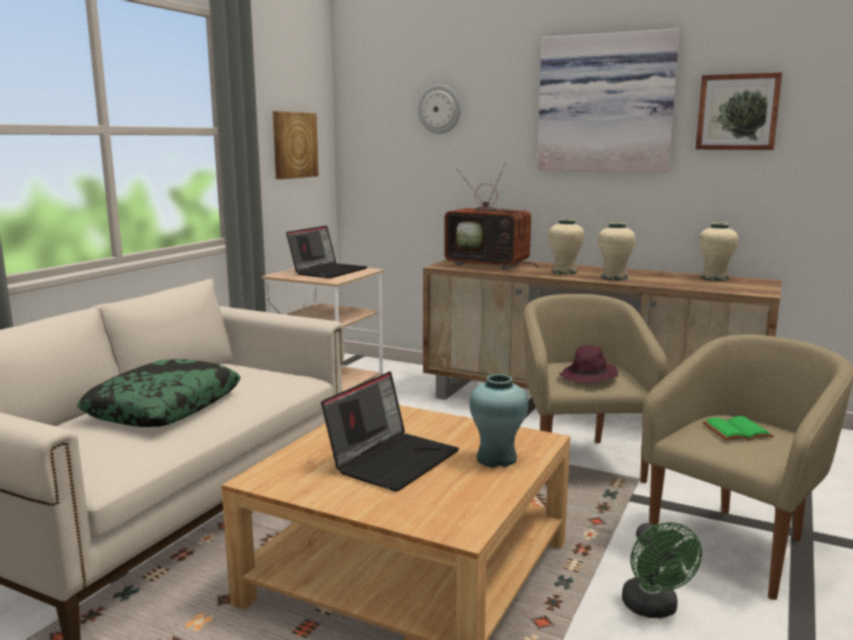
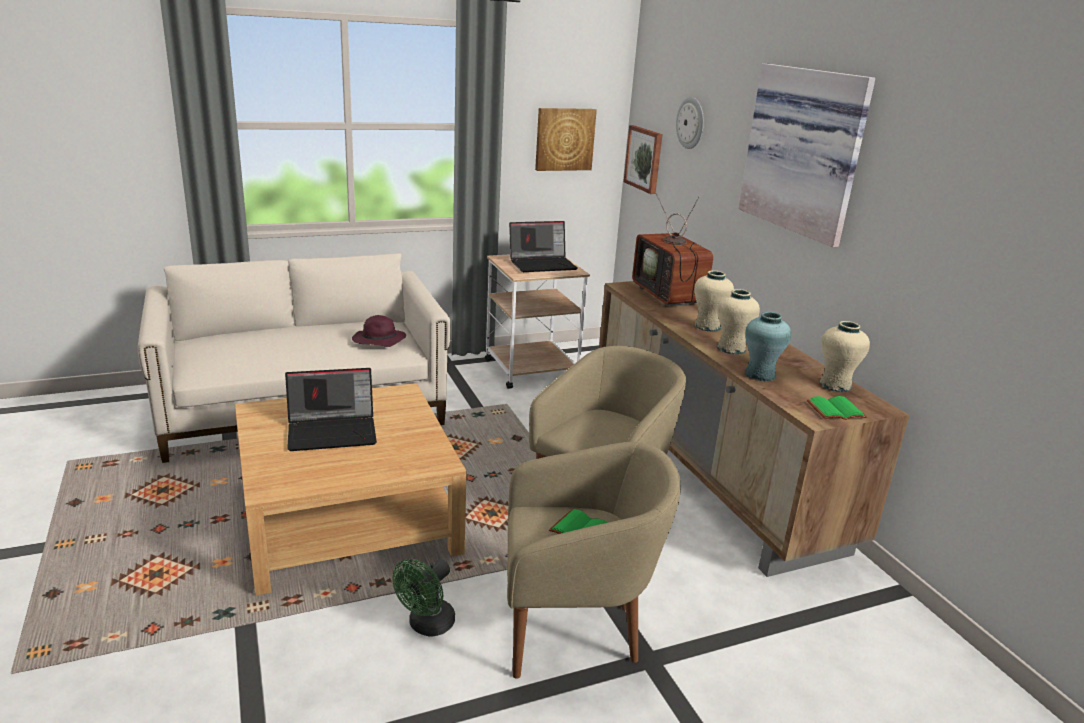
camera: 40 degrees right, 10 degrees up
pillow [77,359,241,427] -> none
turquoise vase [470,374,528,468] -> turquoise vase moved to [745,312,791,381]
purple hat [558,345,618,383] -> purple hat moved to [352,315,406,347]
picture [696,72,782,150] -> picture moved to [624,125,663,194]
none -> green book [807,396,867,420]

